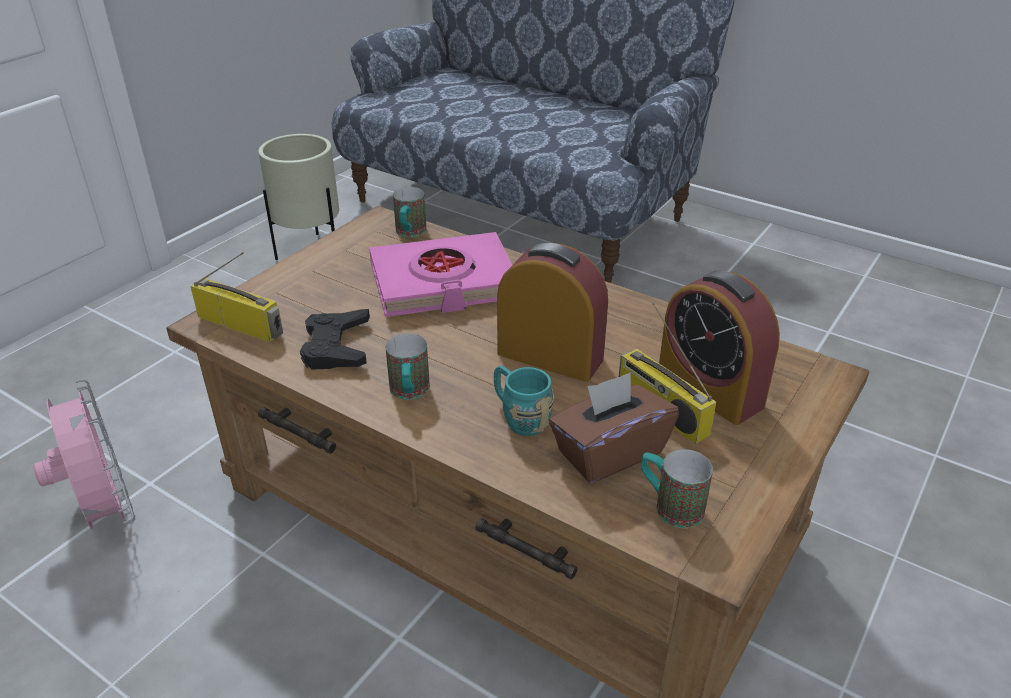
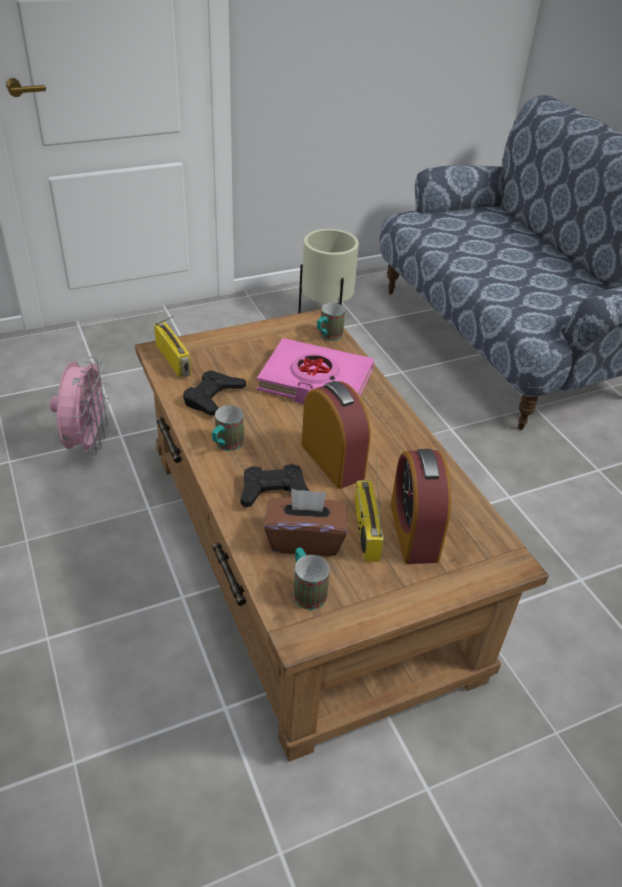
camera: 30 degrees right, 5 degrees up
turquoise mug [494,366,554,436] -> black game controller [240,464,309,507]

